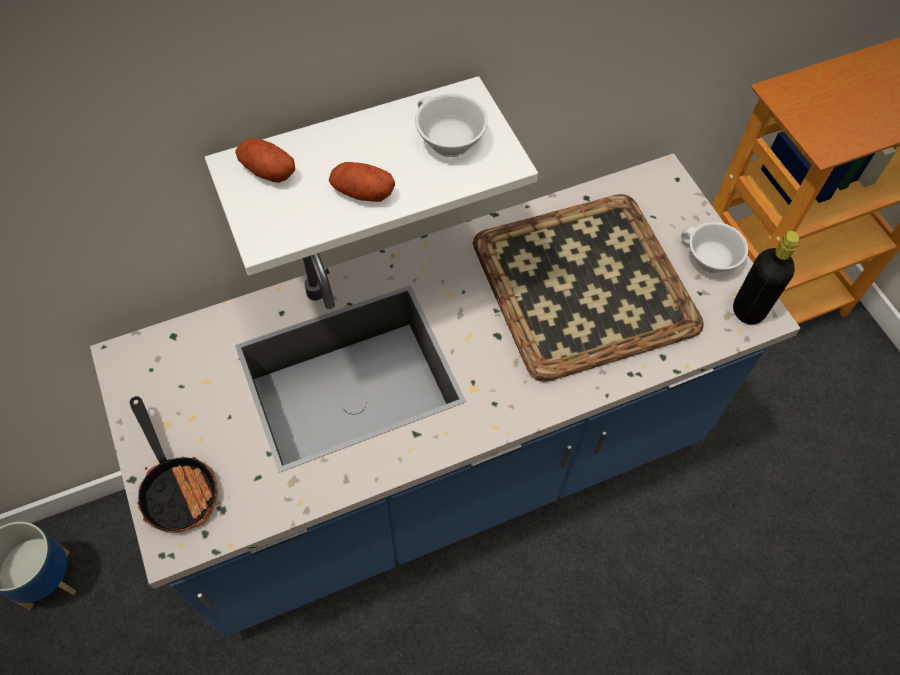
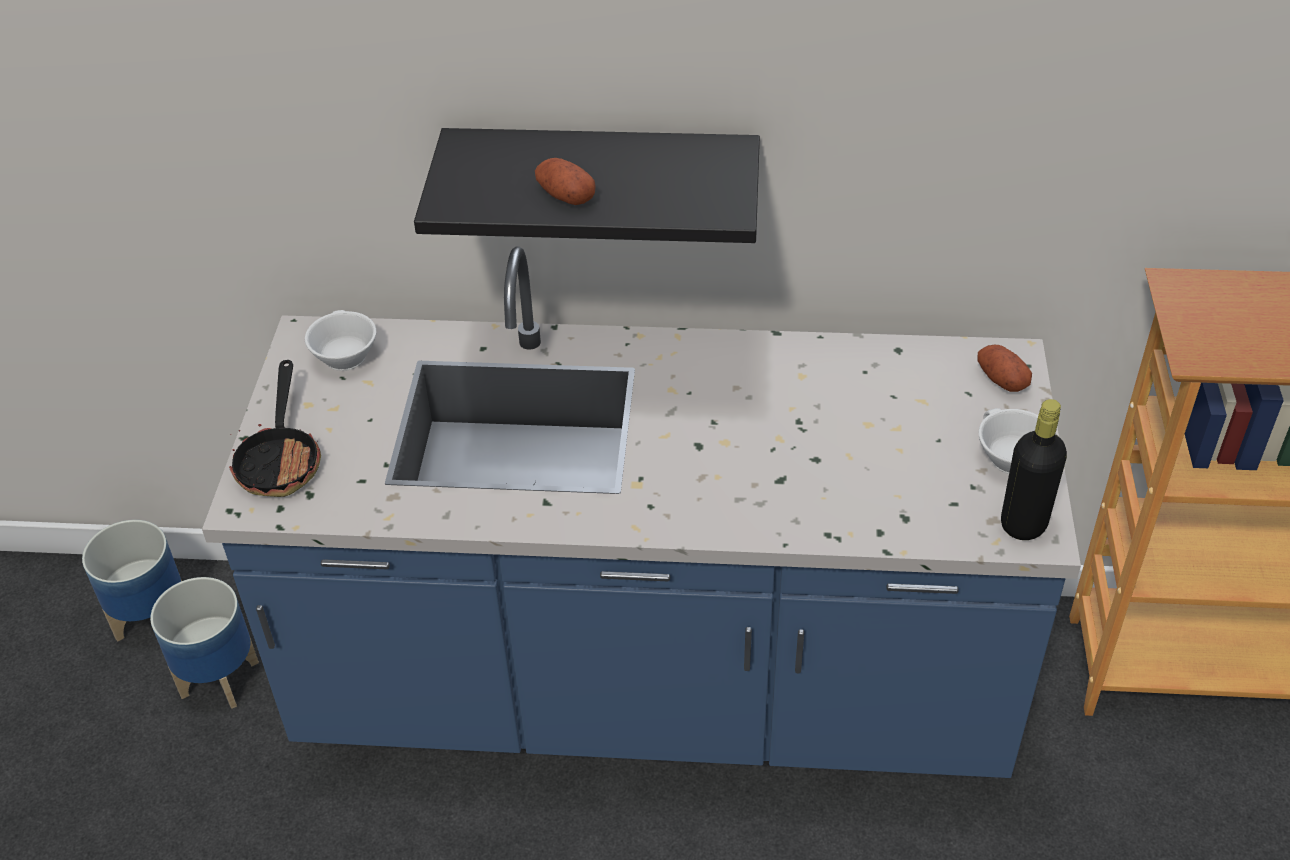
camera: 30 degrees right, 15 degrees down
white shelf [205,76,538,275] -> black shelf [414,128,760,243]
potato [235,138,295,183] -> potato moved to [978,344,1032,392]
white cup [415,93,488,157] -> white cup moved to [305,310,376,371]
tray [473,194,704,382] -> none
none -> planter [150,577,259,709]

